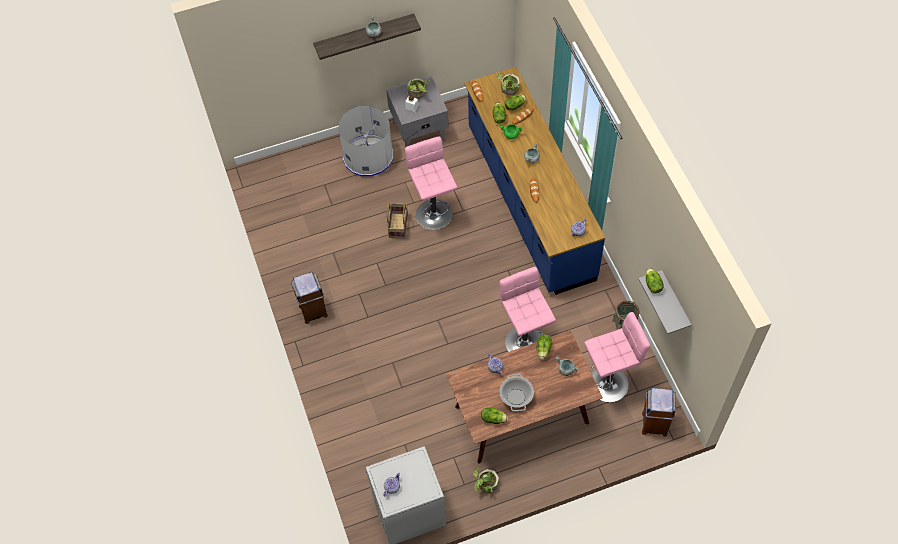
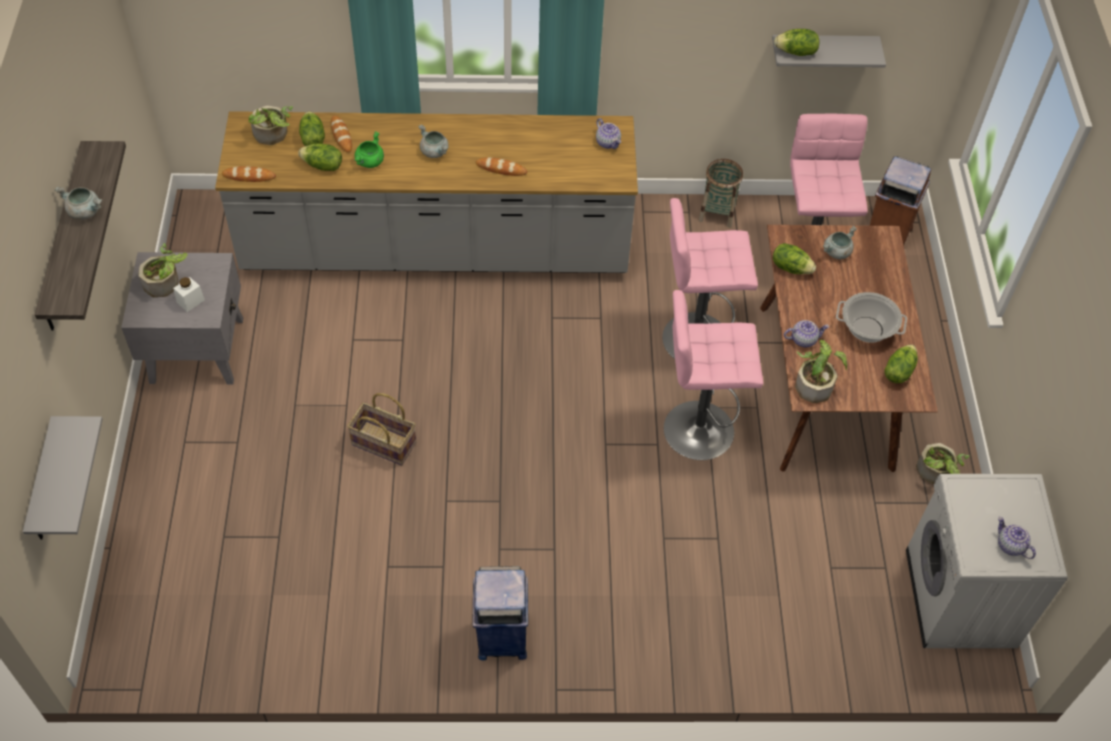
camera: 75 degrees left, 5 degrees down
brown trash can [291,272,328,324] -> blue trash can [472,566,528,660]
grey trash can [338,106,394,177] -> none
pink stool [405,137,457,230] -> pink stool moved to [664,290,763,460]
blue counter [464,67,605,295] -> grey counter [215,111,638,273]
none -> grey shelf [23,416,103,540]
none -> potted plant [795,340,847,403]

